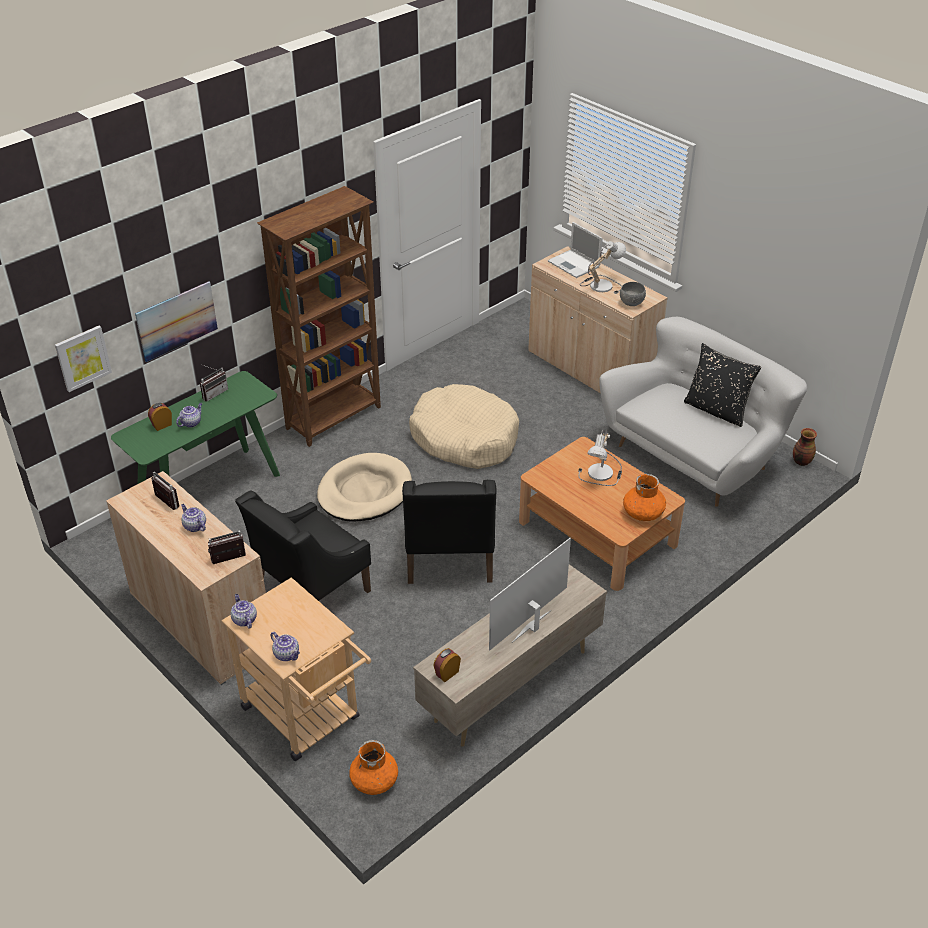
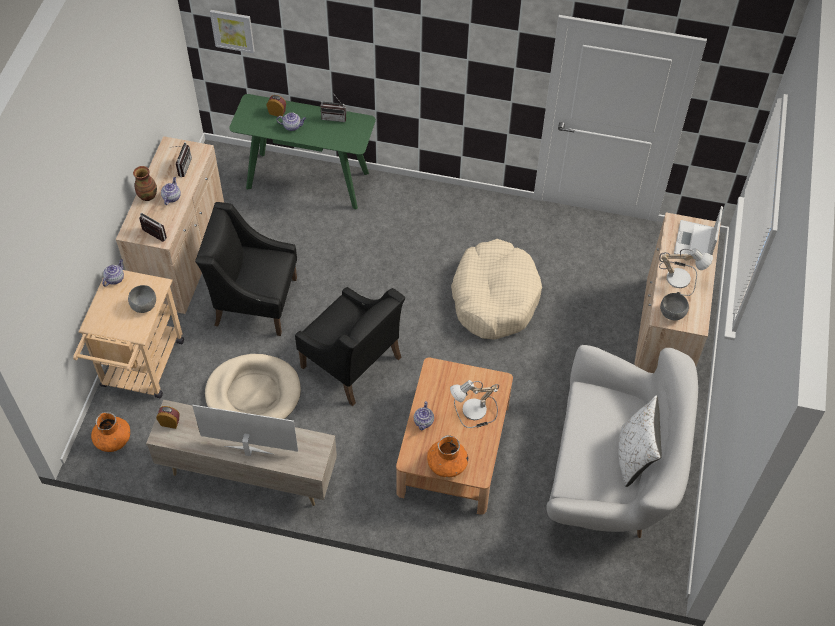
camera: 55 degrees right, 15 degrees up
picture [135,281,218,362] -> none
brown bookcase [257,186,381,447] -> none
teapot [270,632,300,661] -> teapot moved to [414,401,434,430]
beige dog bed [317,453,412,522] -> beige dog bed moved to [205,354,301,419]
black armchair [402,480,497,584] -> black armchair turned 105 degrees counterclockwise [295,287,405,406]
black pillow [684,343,761,427] -> white pillow [618,395,662,487]
vase [793,428,817,466] -> vase moved to [133,166,157,201]
none -> grey bowl [128,285,156,313]

